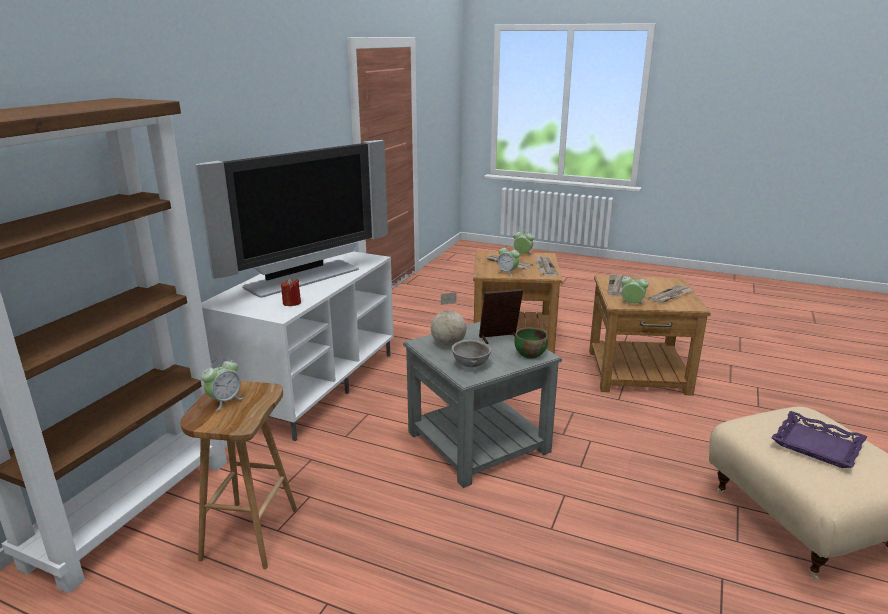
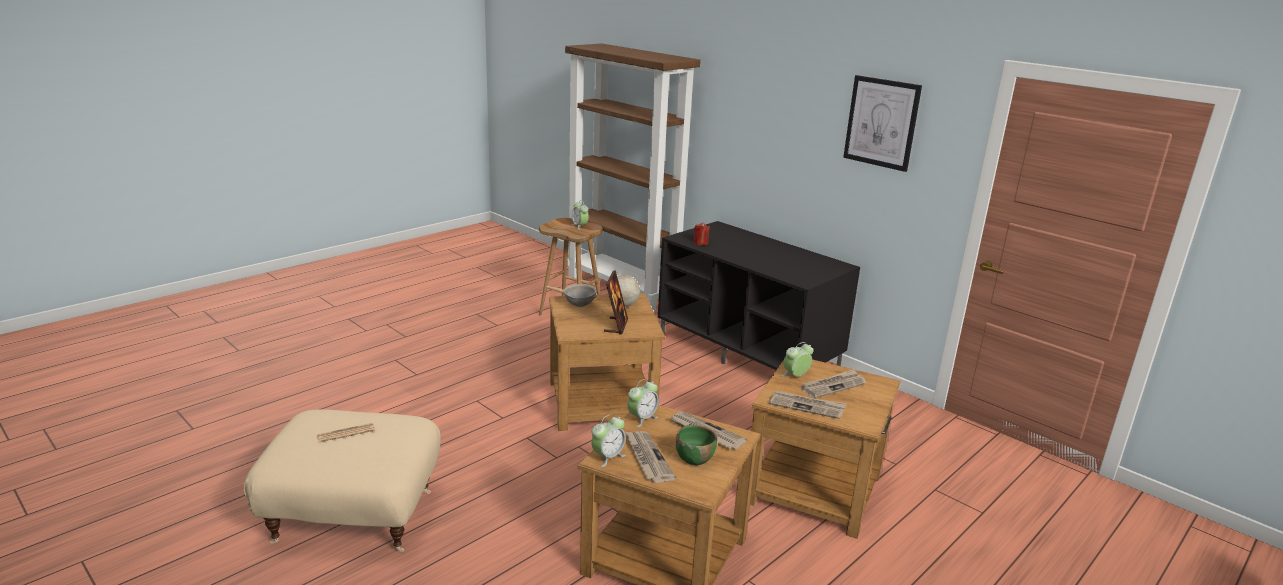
camera: 110 degrees right, 0 degrees up
television [195,140,388,298] -> none
white tv stand [201,252,394,441] -> black tv stand [658,221,860,370]
grey side table [403,322,562,488] -> brown side table [549,293,665,431]
alarm clock [513,232,534,255] -> alarm clock moved to [591,415,626,467]
green bowl [514,328,548,359] -> green bowl moved to [676,425,717,465]
purple tray [771,411,867,468] -> newspaper [317,423,375,442]
none -> picture [843,75,922,172]

